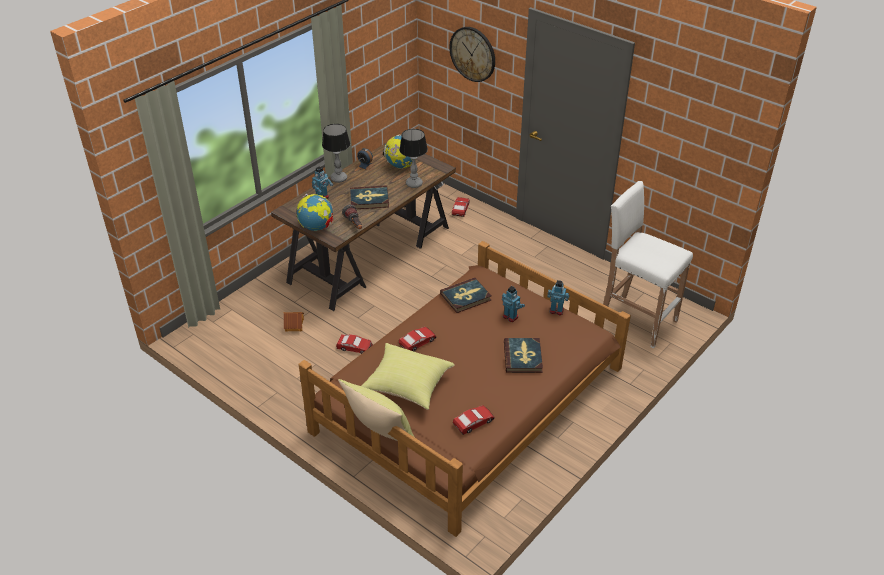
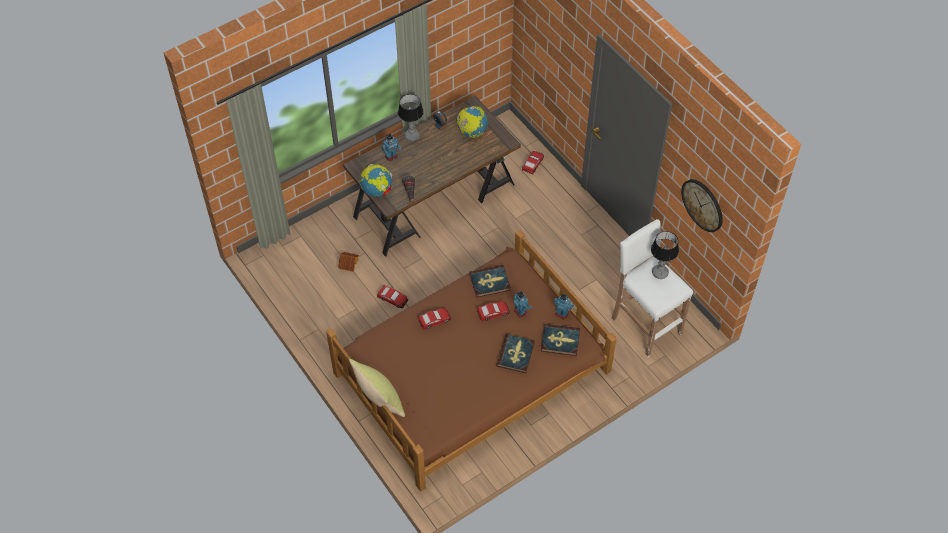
camera: 15 degrees right, 15 degrees up
book [350,185,389,209] -> book moved to [541,324,580,356]
yellow pillow [361,343,455,410] -> none
table lamp [399,129,428,188] -> table lamp moved to [651,231,679,279]
wall clock [449,27,495,82] -> wall clock moved to [681,179,723,232]
toy car [453,405,495,435] -> toy car moved to [477,301,510,321]

